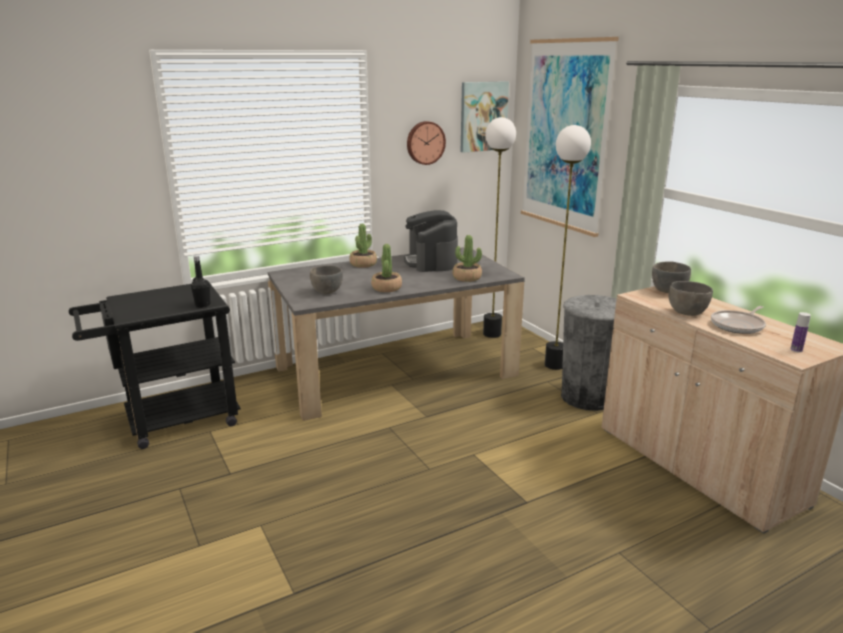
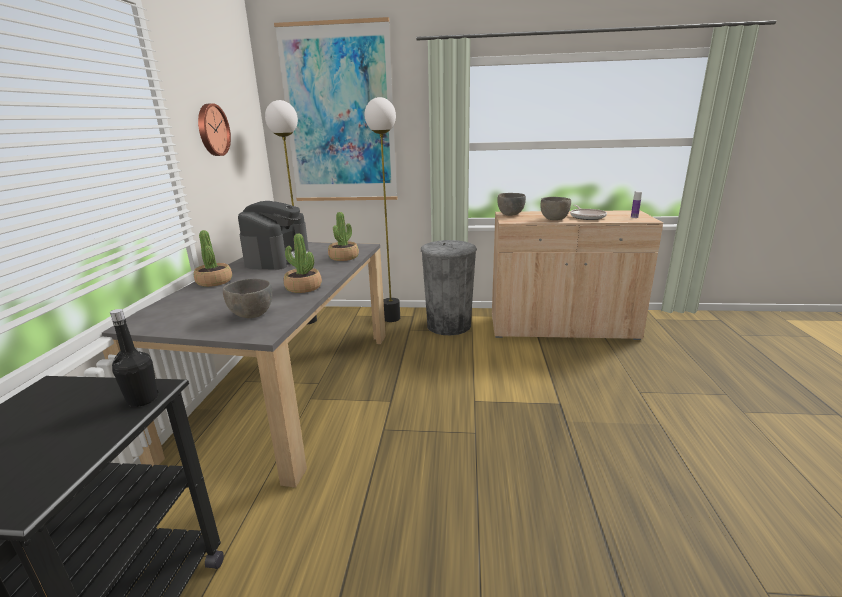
camera: 55 degrees left, 0 degrees up
coffee machine [404,210,458,272] -> coffee machine turned 105 degrees counterclockwise [238,201,310,270]
picture [461,81,509,153] -> none

